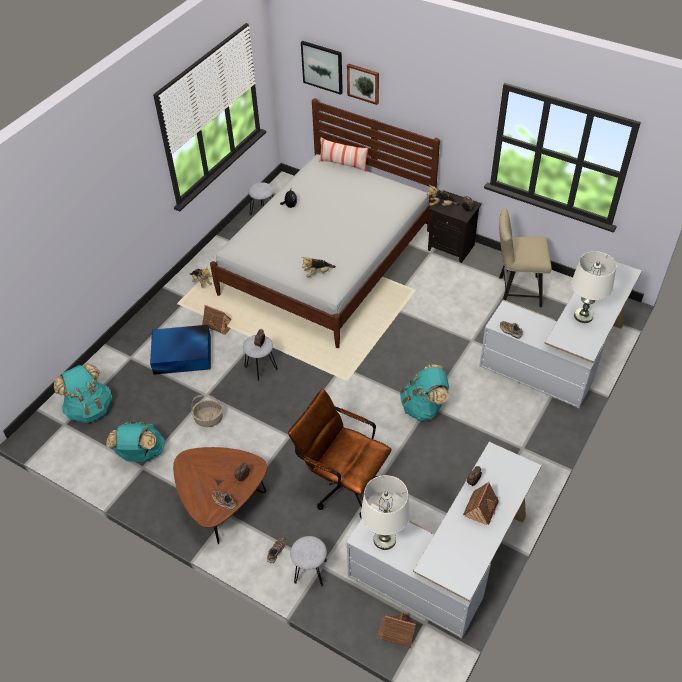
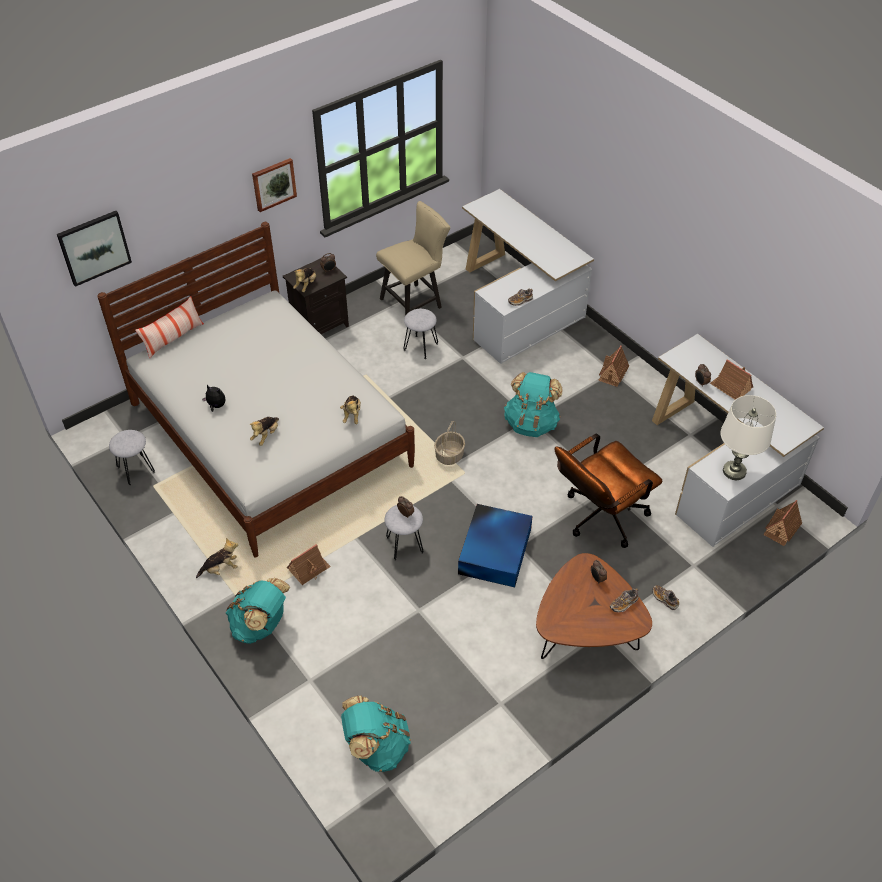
camera: 70 degrees left, 0 degrees up
turquoise backpack [106,421,165,462] -> turquoise backpack moved to [226,578,290,644]
blue storage box [150,325,211,375] -> blue storage box moved to [458,504,533,587]
basket [191,395,223,427] -> basket moved to [434,421,465,465]
grey stool [290,536,327,587] -> grey stool moved to [403,309,438,359]
picture [347,63,379,105] -> picture moved to [252,158,297,212]
beige chair [499,208,552,307] -> beige chair turned 150 degrees counterclockwise [376,201,450,316]
white table lamp [571,251,616,323] -> none
none -> plush toy [250,417,279,446]
none -> toy house [598,345,629,387]

